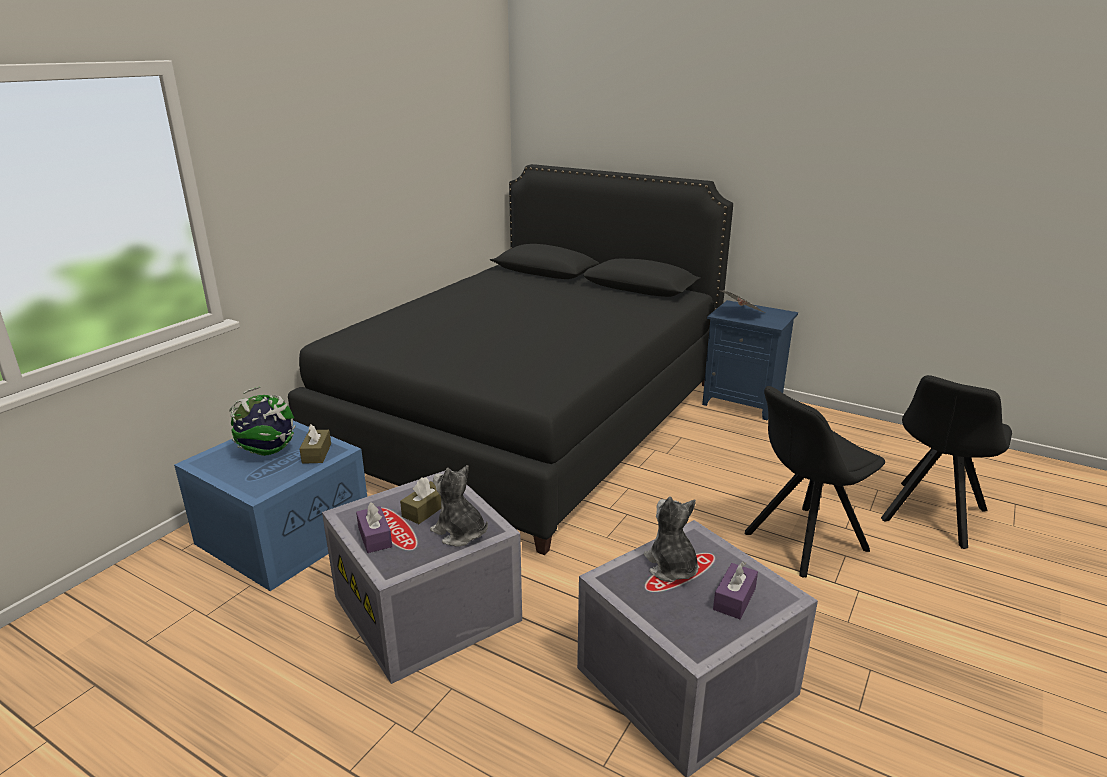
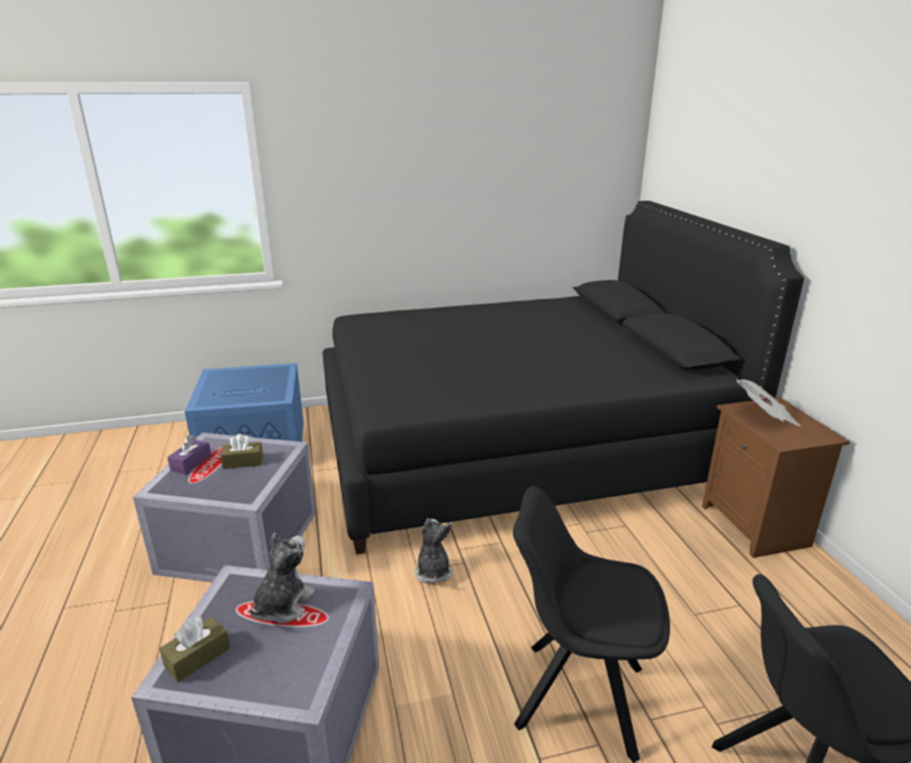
camera: 45 degrees right, 0 degrees up
globe [229,387,296,456] -> none
brown tissue box [300,424,331,464] -> brown tissue box moved to [159,616,230,682]
plush toy [430,465,488,546] -> plush toy moved to [414,518,453,583]
blue nightstand [702,300,798,420] -> brown nightstand [702,397,850,558]
purple tissue box [713,562,758,619] -> none

